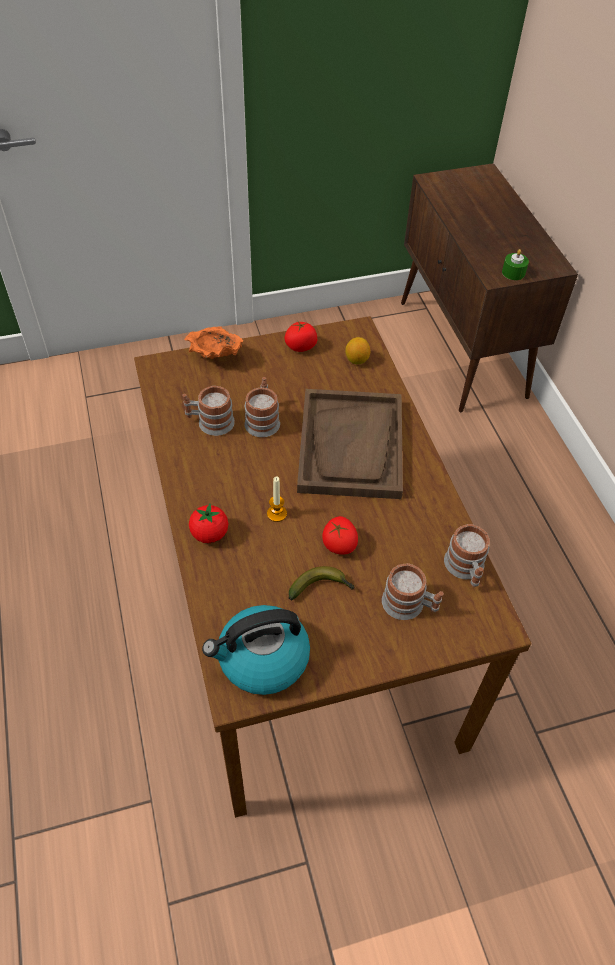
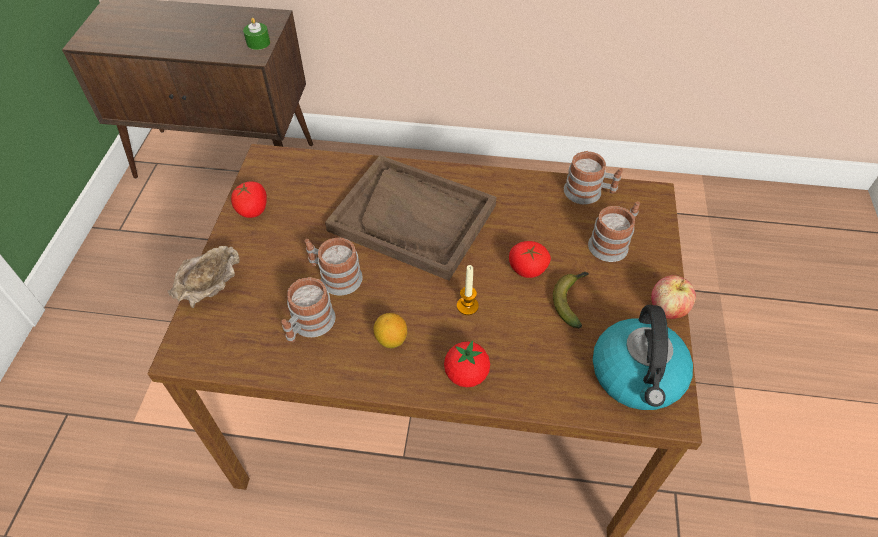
camera: 65 degrees left, 0 degrees up
orange bowl [184,326,243,359] -> beige bowl [167,246,240,308]
lemon [345,337,370,364] -> lemon moved to [374,313,407,348]
none -> apple [651,275,696,319]

